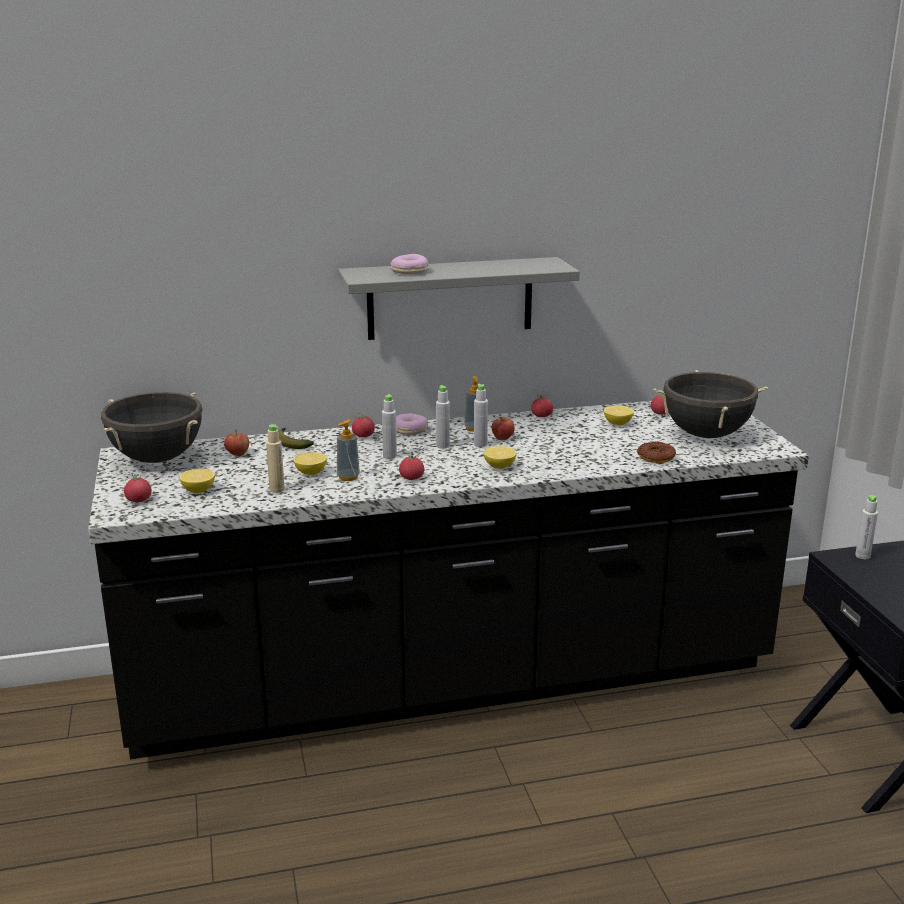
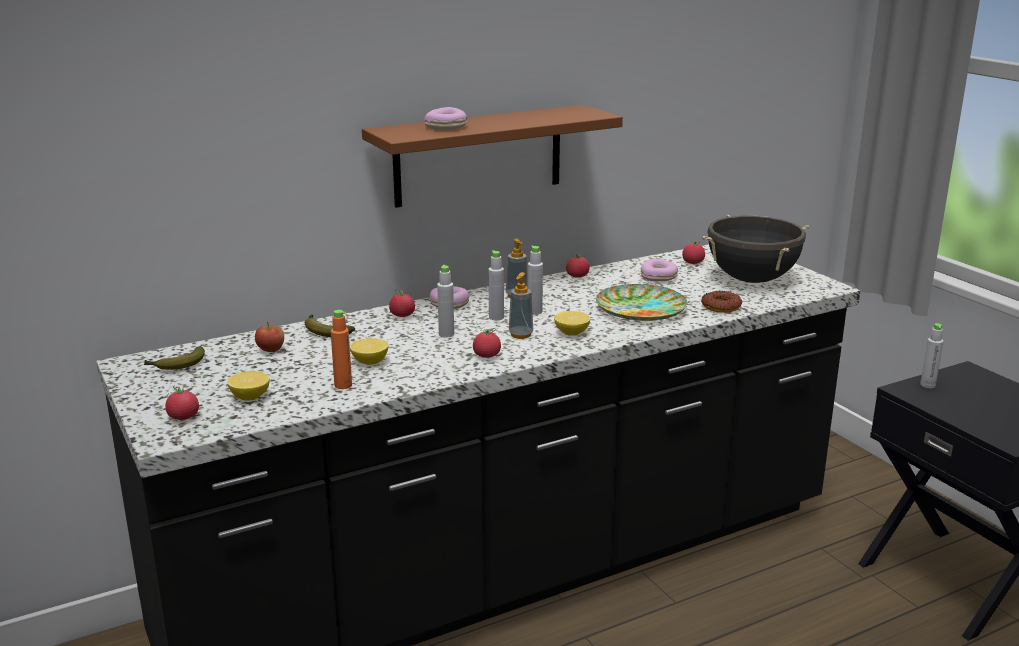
camera: 15 degrees left, 0 degrees up
black cooking pot [101,392,203,463] -> banana [143,346,205,370]
beige bottle [266,424,285,493] -> orange bottle [331,310,352,389]
soap dispenser [337,420,360,481] -> soap dispenser moved to [509,272,533,339]
grey shelf [338,257,580,340] -> brown shelf [362,105,623,208]
apple [491,417,515,440] -> none
lemon [604,406,634,425] -> donut [641,259,678,281]
none -> plate [596,284,687,321]

